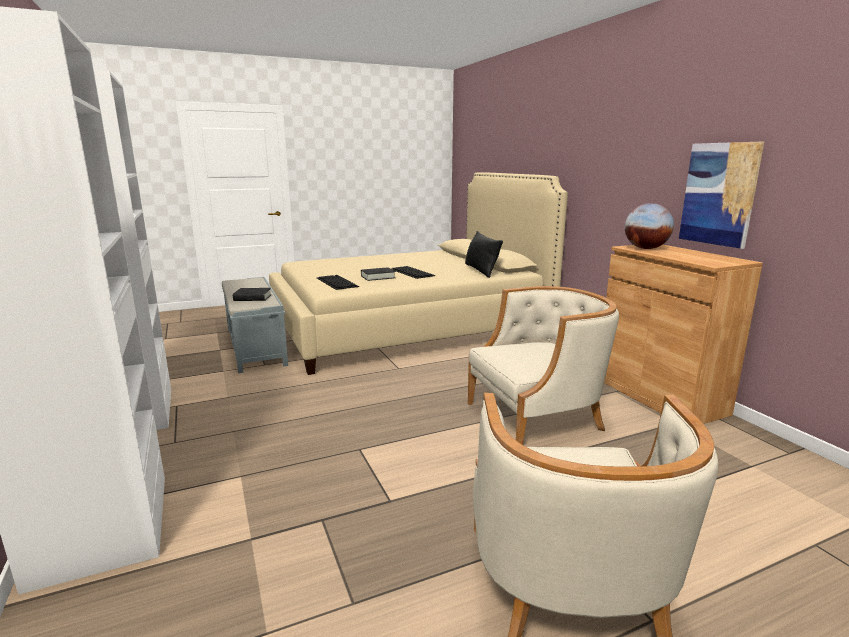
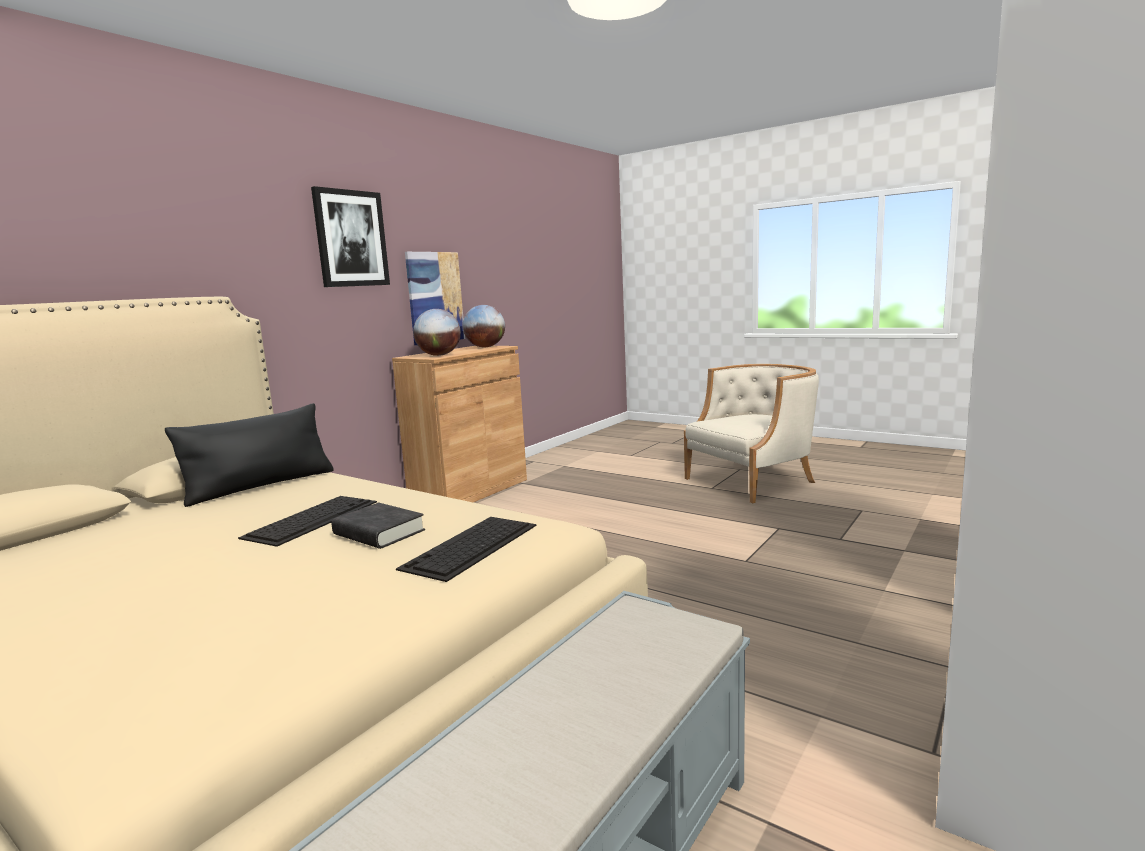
camera: 120 degrees left, 5 degrees down
black book [233,288,272,301] -> none
beige armchair [468,286,619,445] -> none
none -> picture [311,186,390,287]
none -> globe [463,305,505,347]

